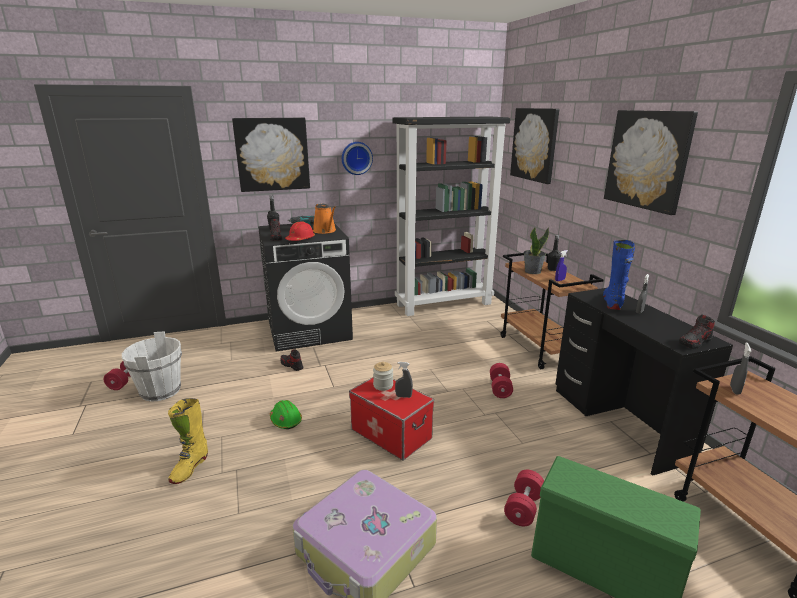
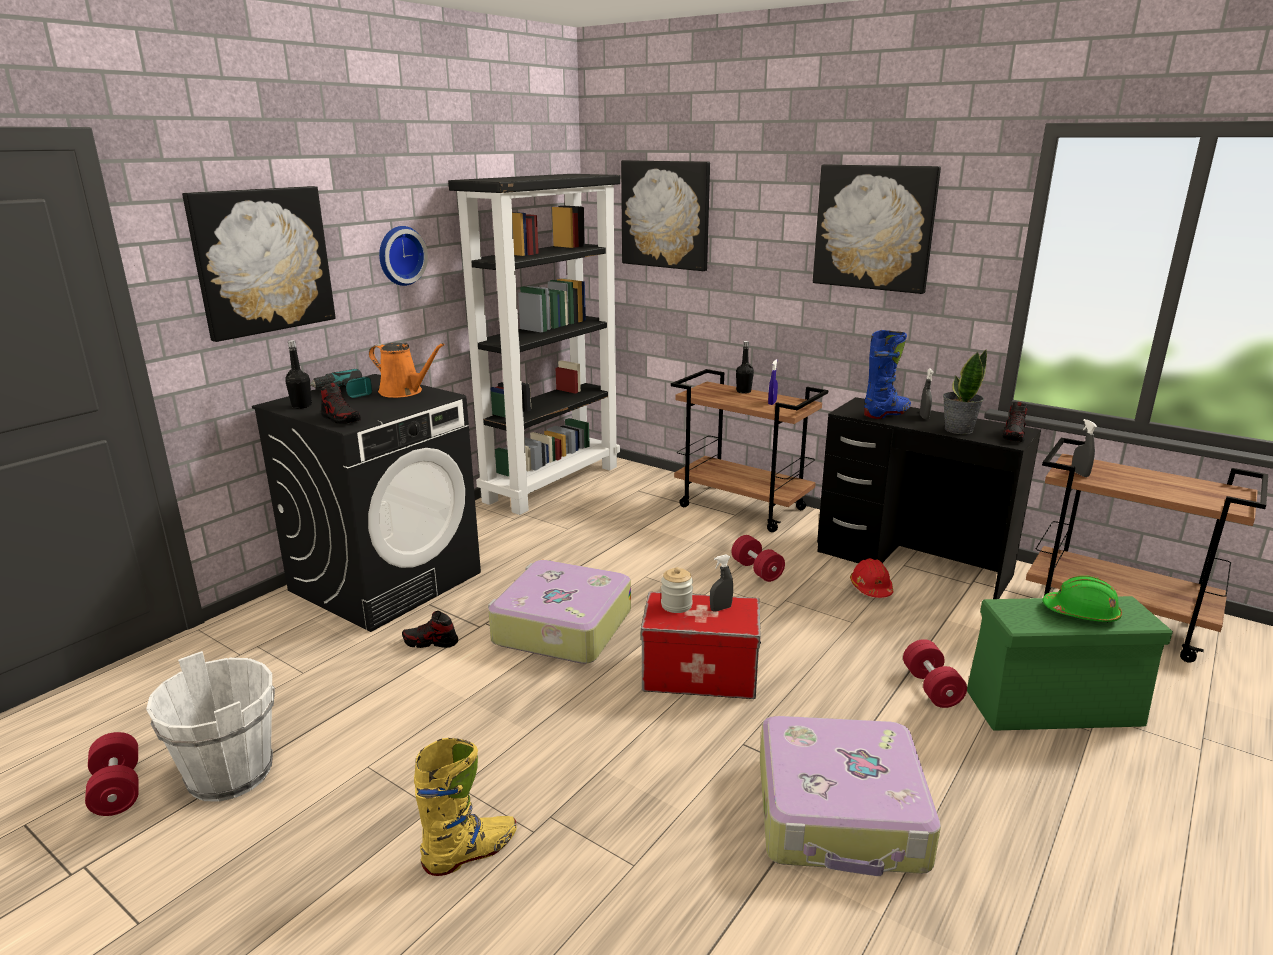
camera: 35 degrees left, 0 degrees up
yellow boot [168,398,208,484] -> yellow boot turned 105 degrees counterclockwise [414,738,517,876]
green hard hat [270,400,302,429] -> green hard hat moved to [1042,575,1122,623]
red hard hat [285,221,315,241] -> red hard hat moved to [850,558,893,598]
potted plant [524,227,549,274] -> potted plant moved to [943,349,987,434]
blue boot [603,240,635,310] -> blue boot turned 75 degrees clockwise [864,330,911,419]
none -> suitcase [488,560,631,664]

